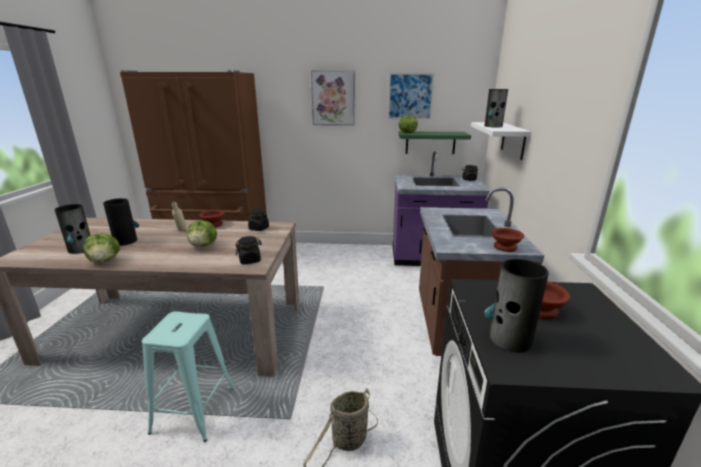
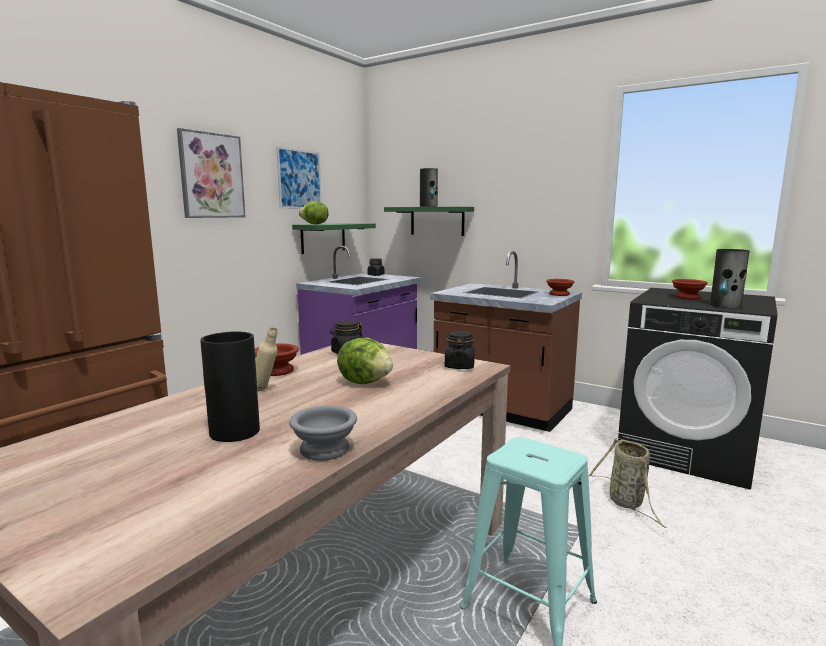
camera: 60 degrees left, 10 degrees down
vase [55,204,90,254] -> none
lettuce [83,234,120,263] -> grey bowl [289,406,357,461]
white shelf [471,122,531,160] -> green shelf [384,207,474,236]

